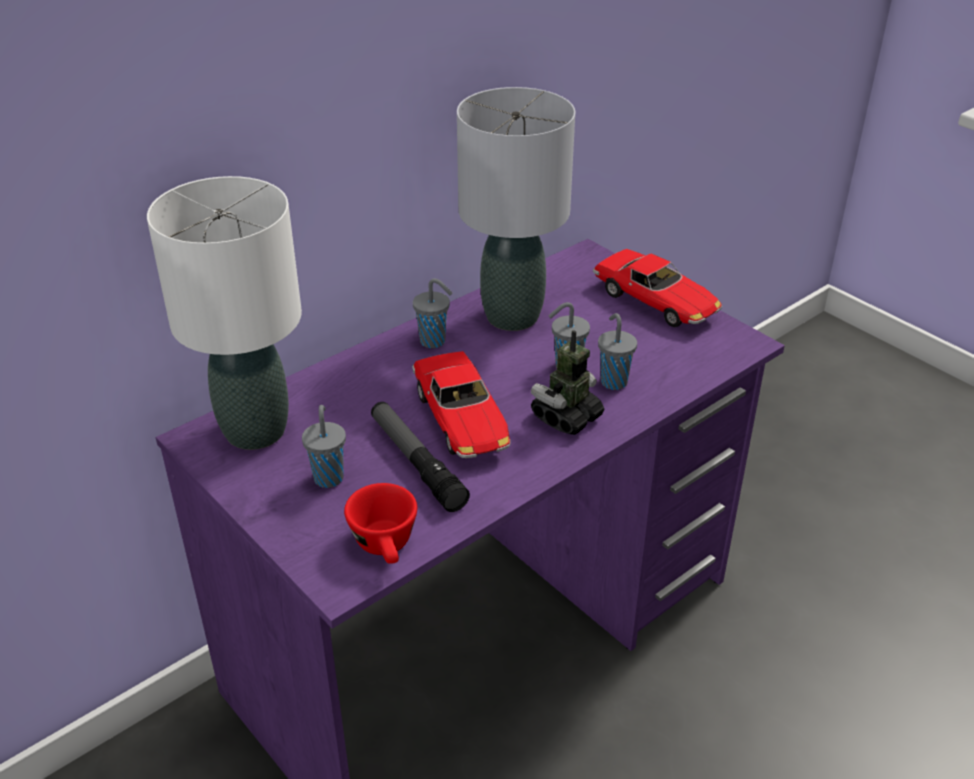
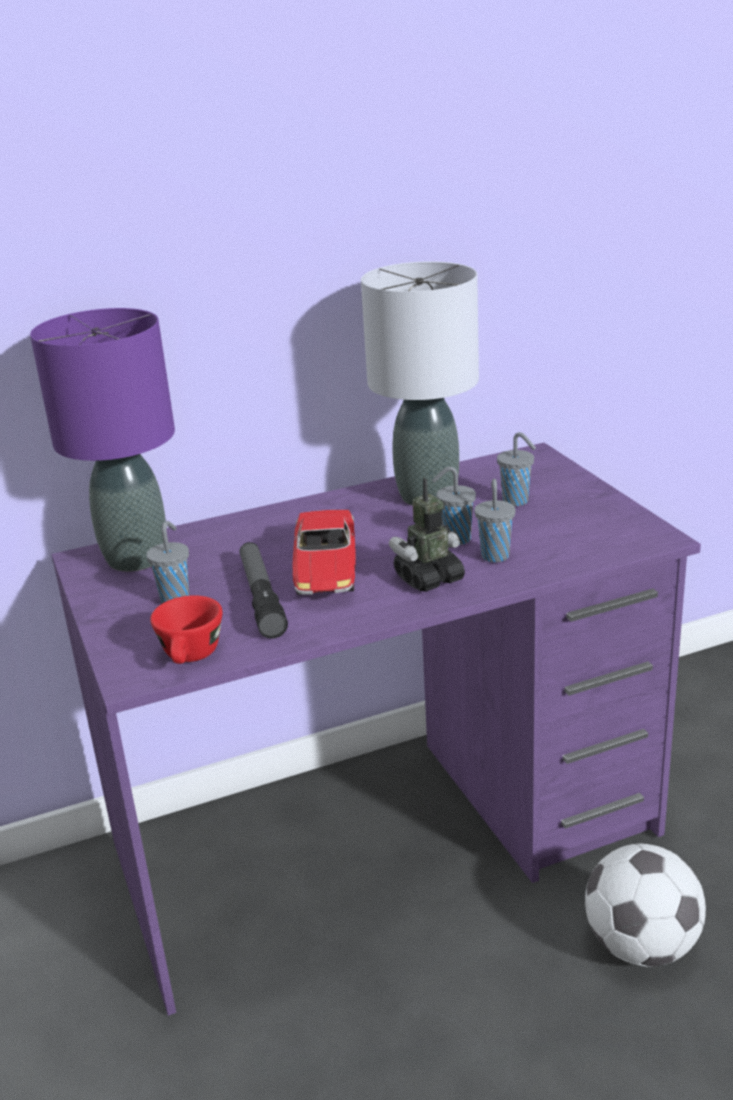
camera: 20 degrees right, 10 degrees down
white table lamp [147,176,302,450] -> purple table lamp [30,308,175,571]
grey cup [413,278,452,348] -> grey cup moved to [497,432,536,506]
toy car [593,249,722,327] -> none
none -> football [585,843,706,967]

